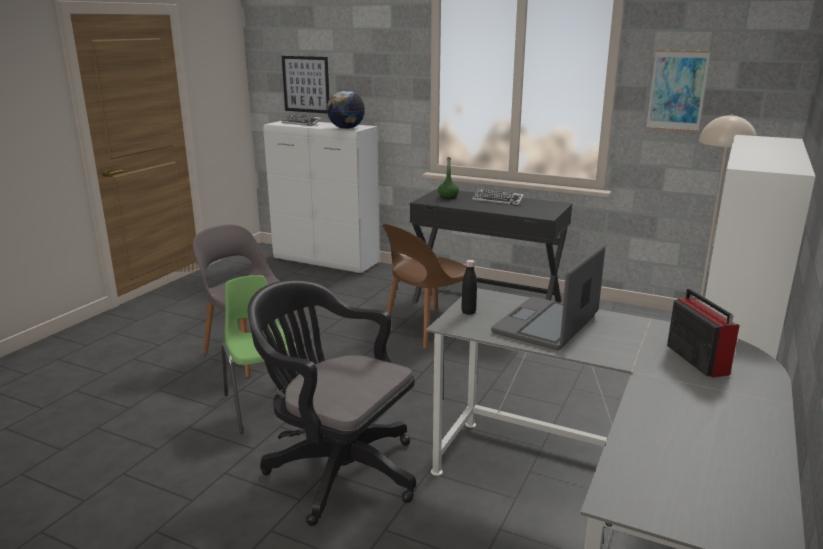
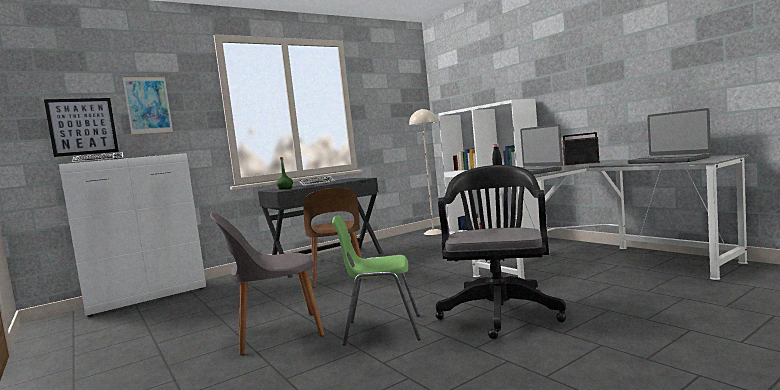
camera: 60 degrees left, 15 degrees down
black office chair [248,280,416,526] -> black office chair turned 135 degrees clockwise [436,165,566,339]
globe [327,90,365,129] -> none
picture [646,50,711,132] -> picture moved to [122,76,173,135]
none -> laptop [628,108,711,164]

